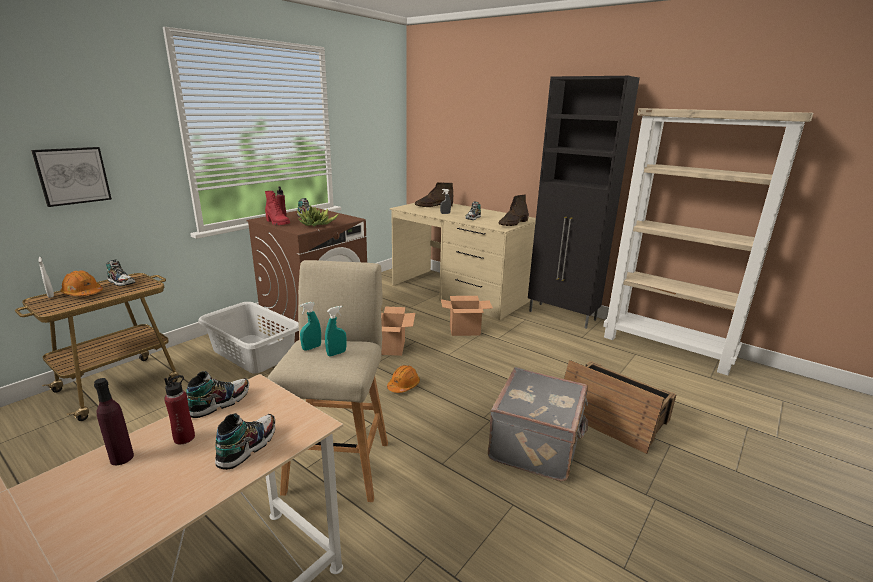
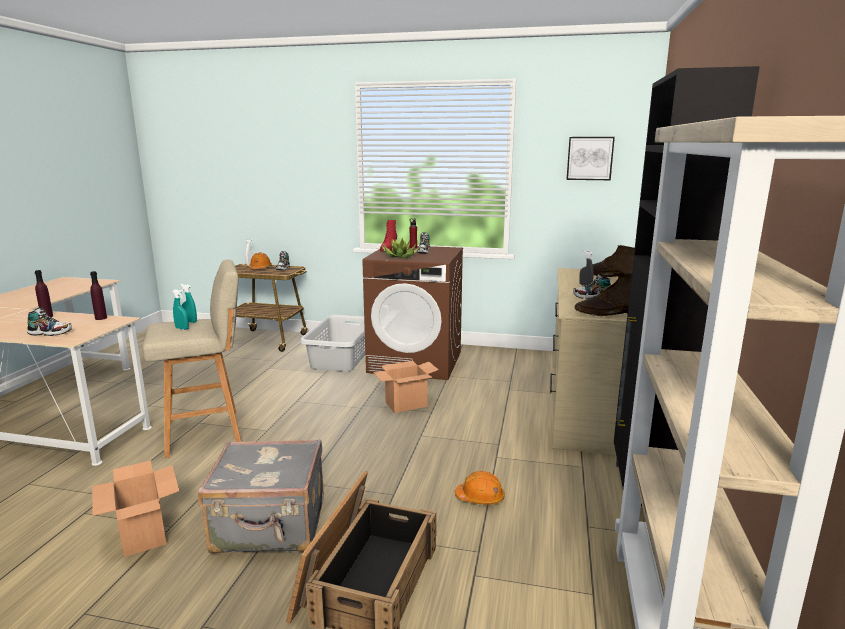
camera: 65 degrees right, 5 degrees down
picture [31,147,112,207] -> picture moved to [566,137,615,180]
red bottle [164,375,195,444] -> none
shoe [186,371,249,418] -> purple bottle [90,271,107,320]
orange hard hat [387,365,420,393] -> orange hard hat moved to [455,471,505,505]
cardboard box [441,296,493,336] -> cardboard box moved to [92,460,179,557]

